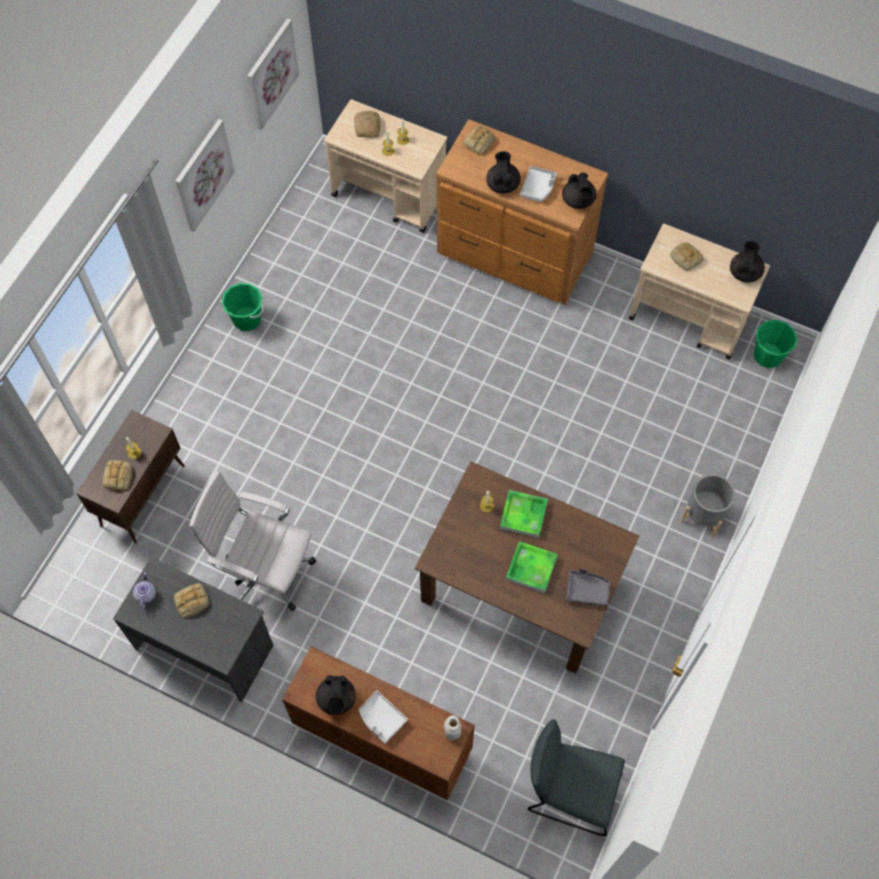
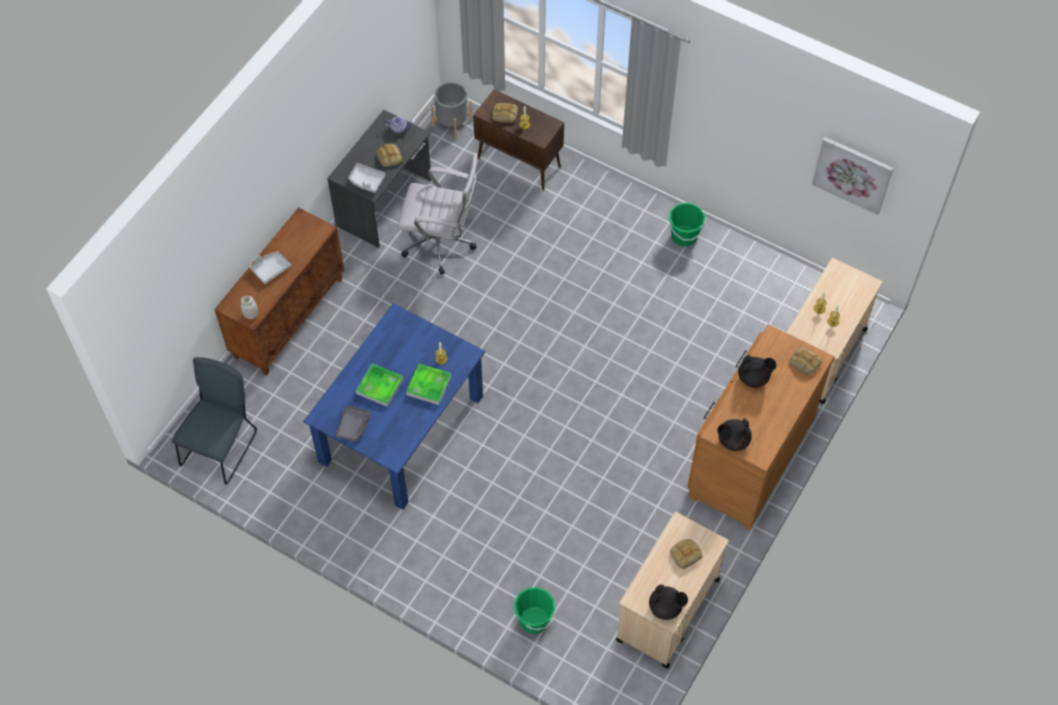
camera: 95 degrees right, 5 degrees down
picture [175,119,235,232] -> none
white office chair [189,471,316,611] -> white office chair turned 75 degrees clockwise [398,153,478,275]
black teapot [316,675,356,715] -> none
bread [354,111,380,138] -> none
brown dining table [415,461,639,674] -> blue dining table [303,303,485,510]
grey tray [520,166,557,202] -> grey tray moved to [348,163,386,193]
grey planter [680,474,735,537] -> grey planter moved to [431,82,472,139]
green bucket [754,320,797,368] -> green bucket moved to [514,587,555,634]

